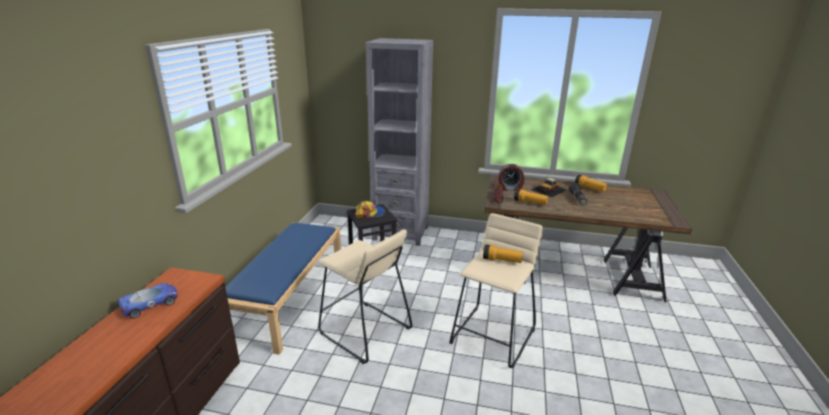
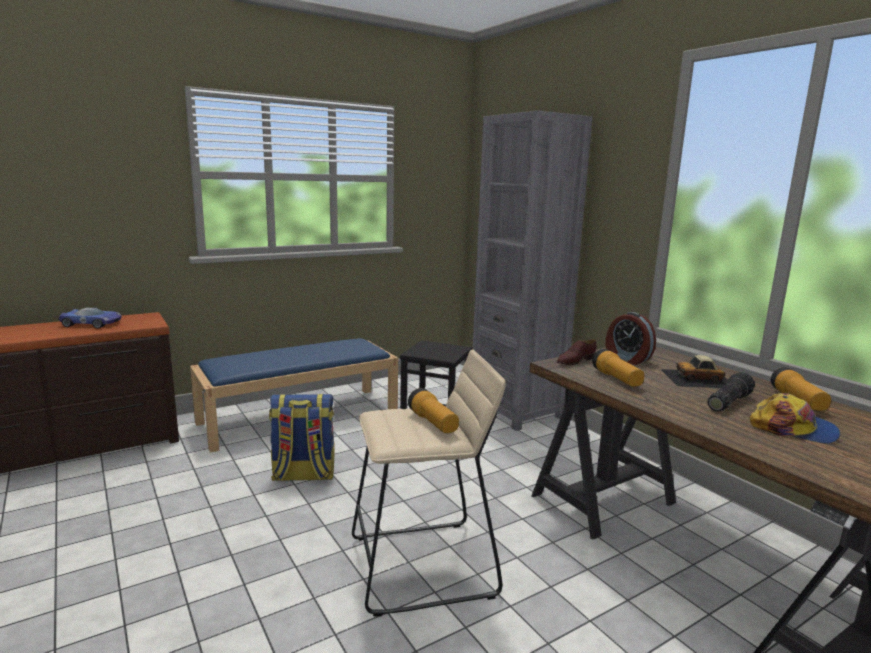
camera: 45 degrees right, 10 degrees down
beige stool [318,230,412,364] -> backpack [269,394,334,481]
cap [355,201,385,218] -> cap moved to [750,393,840,444]

